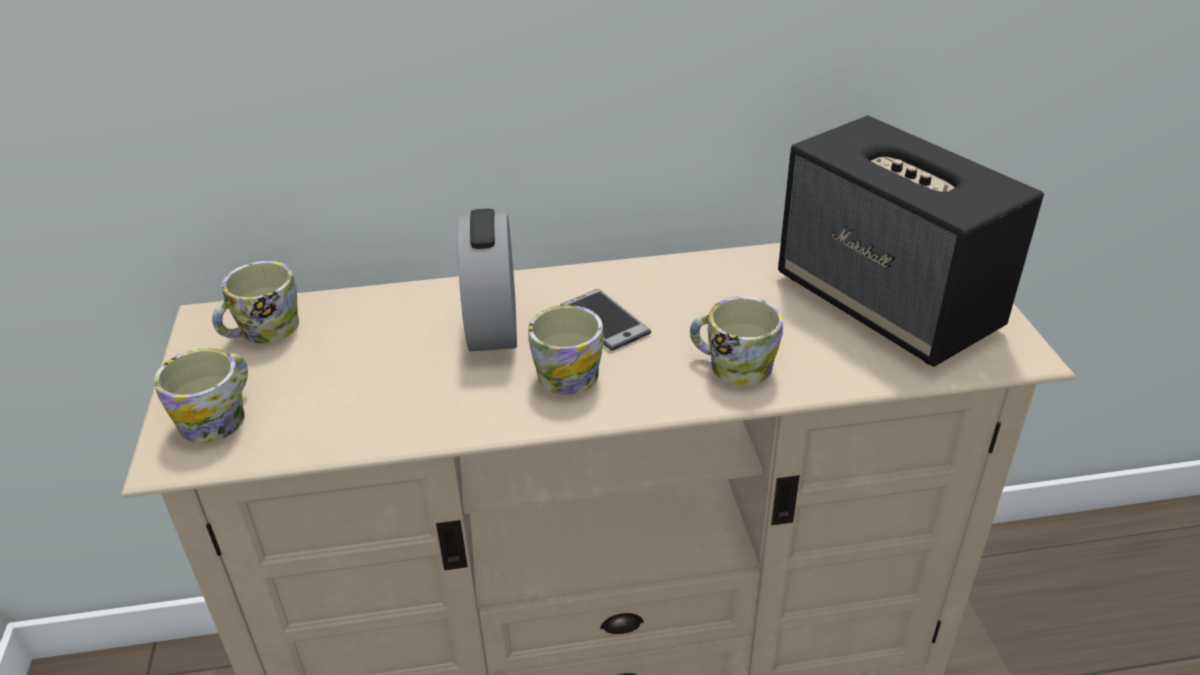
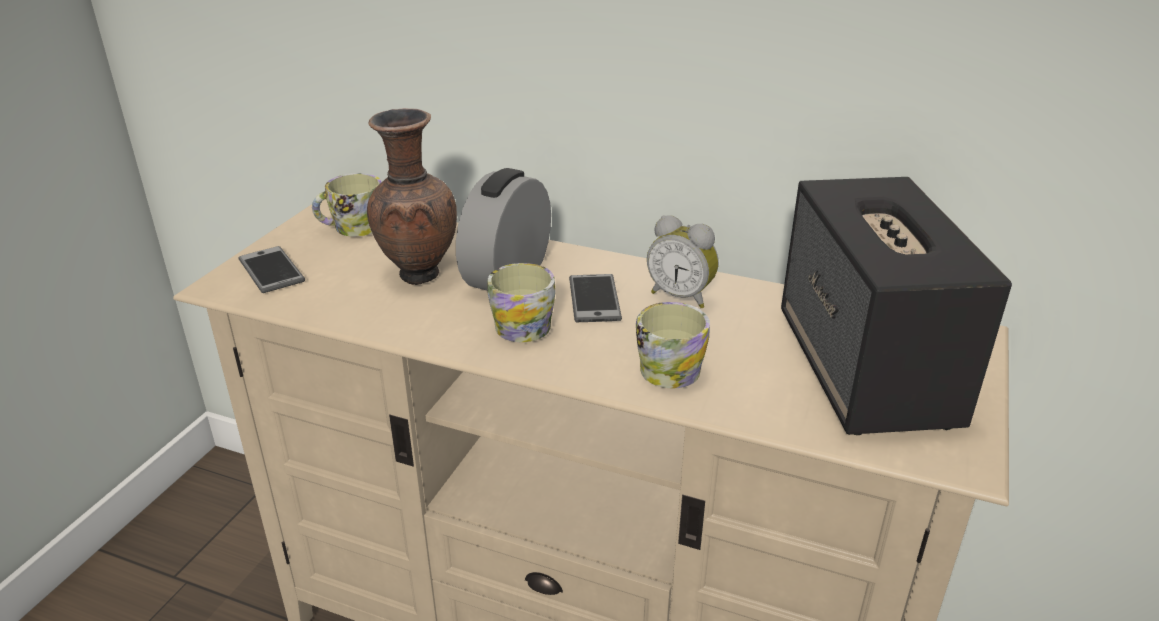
camera: 30 degrees right, 5 degrees down
mug [154,348,248,443] -> phone [239,246,305,293]
none -> brown vase [367,108,457,285]
none -> alarm clock [647,215,719,308]

